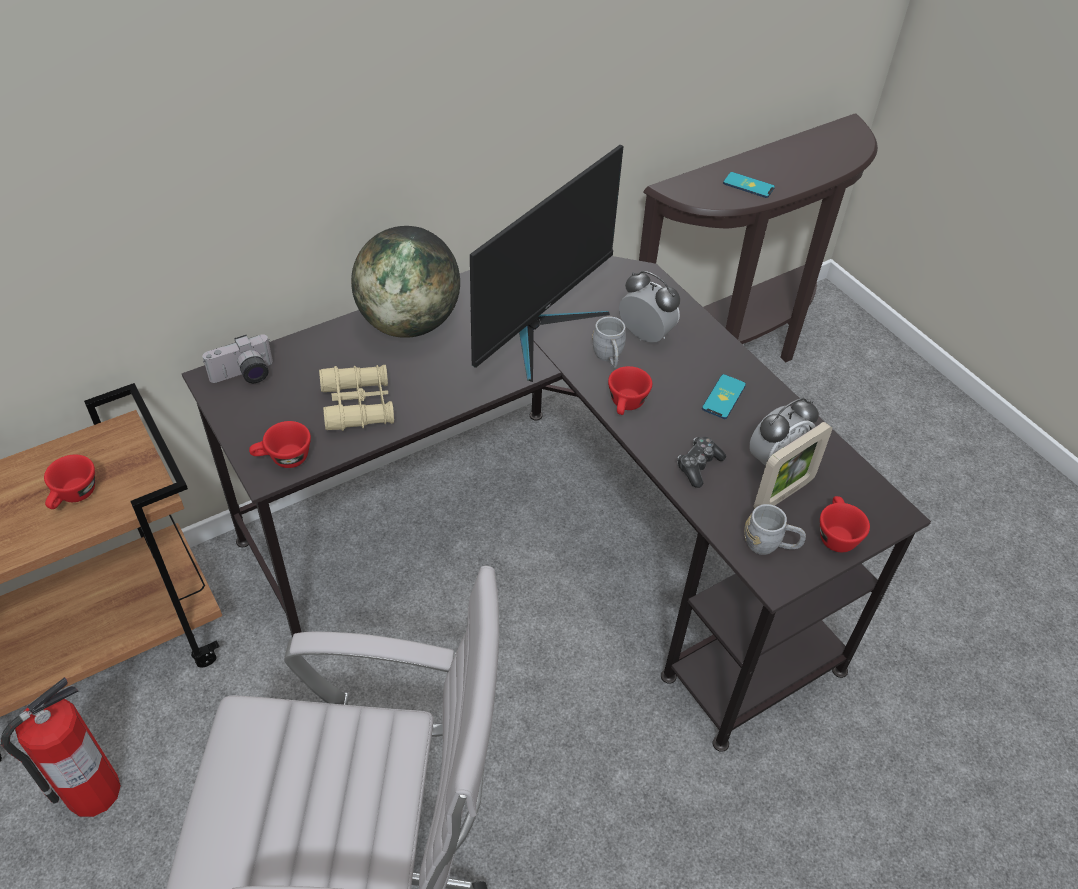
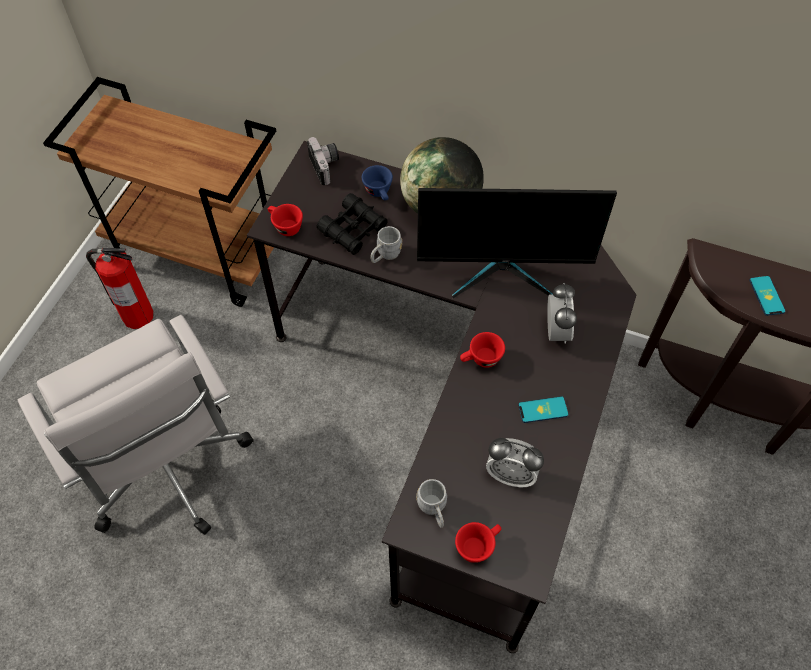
camera: 55 degrees right, 10 degrees up
red cup [44,455,95,509] -> none
camera [202,334,273,383] -> camera turned 135 degrees counterclockwise [307,137,339,185]
beige binoculars [319,365,394,431] -> black binoculars [317,193,388,255]
grey mug [592,316,626,368] -> grey mug moved to [370,226,402,263]
game controller [677,437,726,488] -> none
picture frame [753,422,832,509] -> none
none -> blue cup [362,165,393,200]

